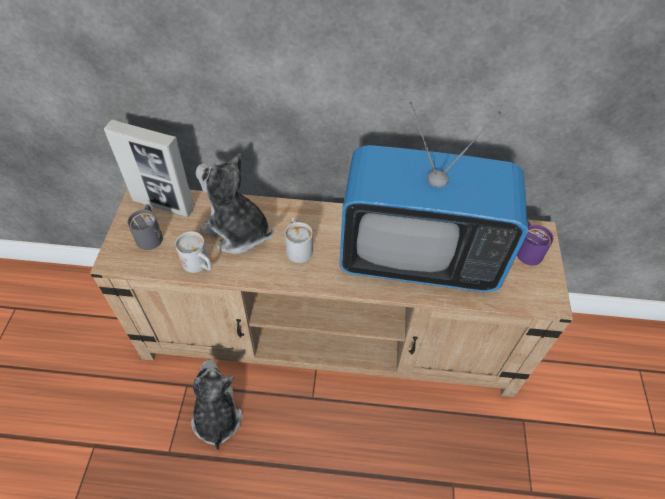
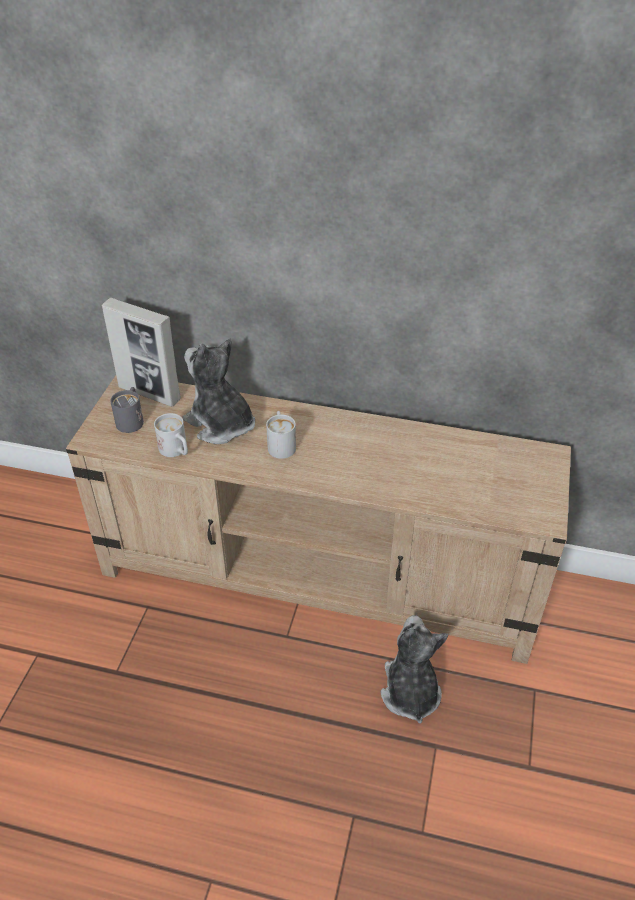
camera: 10 degrees right, 10 degrees down
plush toy [191,360,242,451] -> plush toy moved to [381,615,448,724]
television [339,102,528,292] -> none
purple mug [517,221,554,266] -> none

